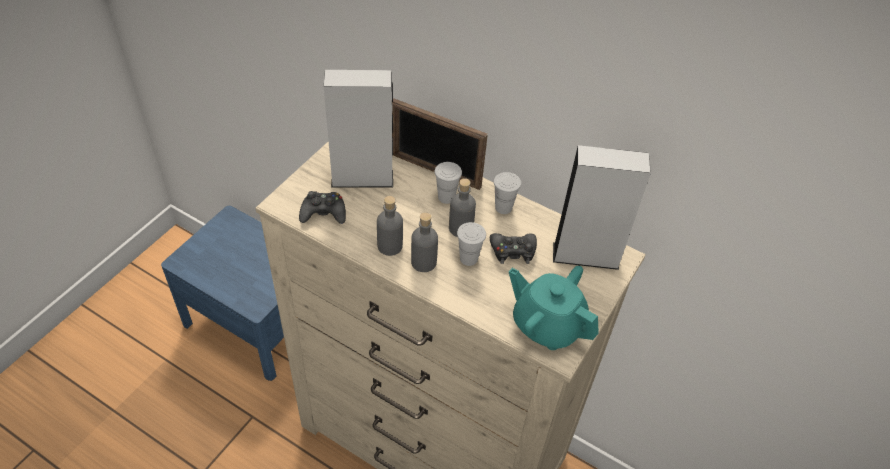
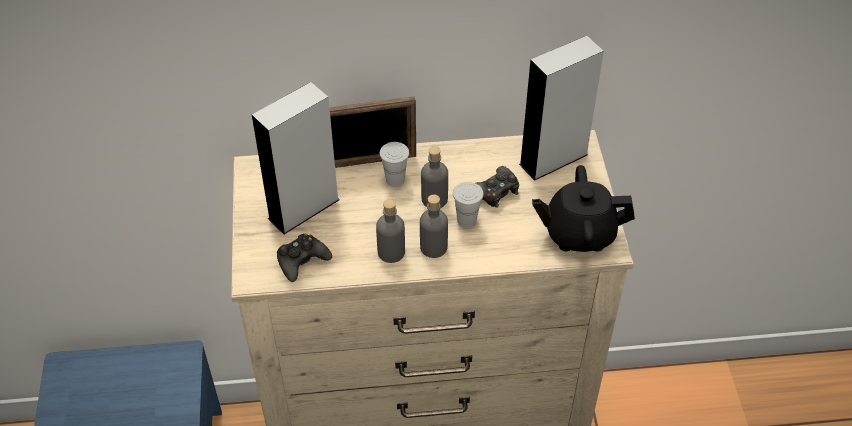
camera: 35 degrees left, 0 degrees up
white cup [494,172,521,214] -> none
turquoise teapot [509,266,599,350] -> black teapot [532,165,635,252]

